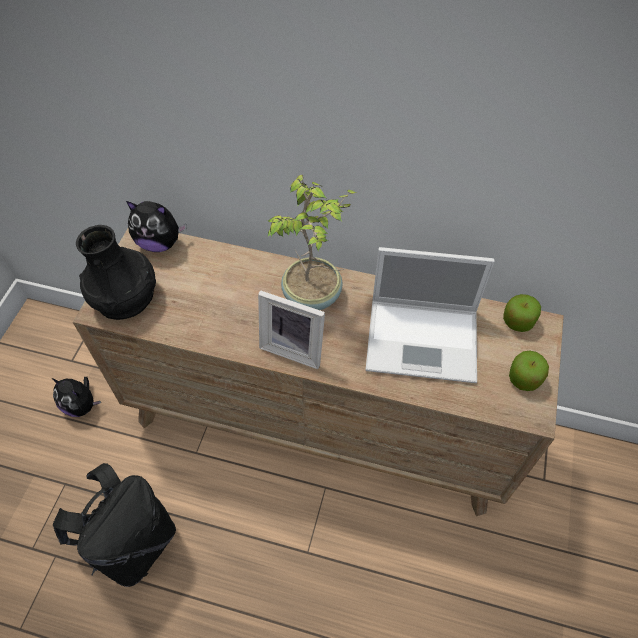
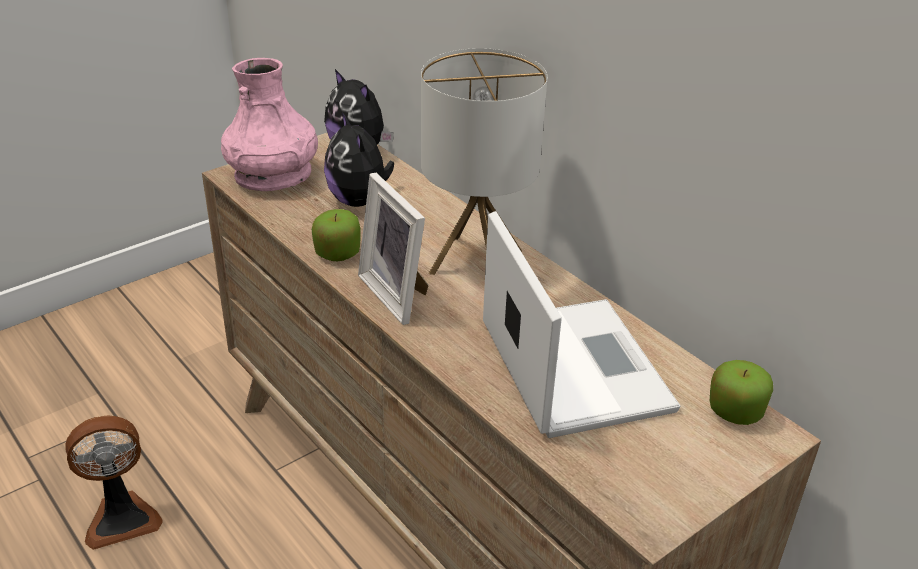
camera: 35 degrees right, 20 degrees down
plush toy [51,377,101,417] -> plush toy moved to [324,111,394,207]
black backpack [53,463,176,587] -> fan [66,415,163,550]
black vase [76,225,156,320] -> pink vase [221,58,318,191]
potted plant [268,175,356,310] -> table lamp [421,48,547,275]
laptop [365,247,495,383] -> laptop turned 150 degrees counterclockwise [483,211,680,438]
apple [509,351,549,391] -> apple moved to [312,209,361,261]

